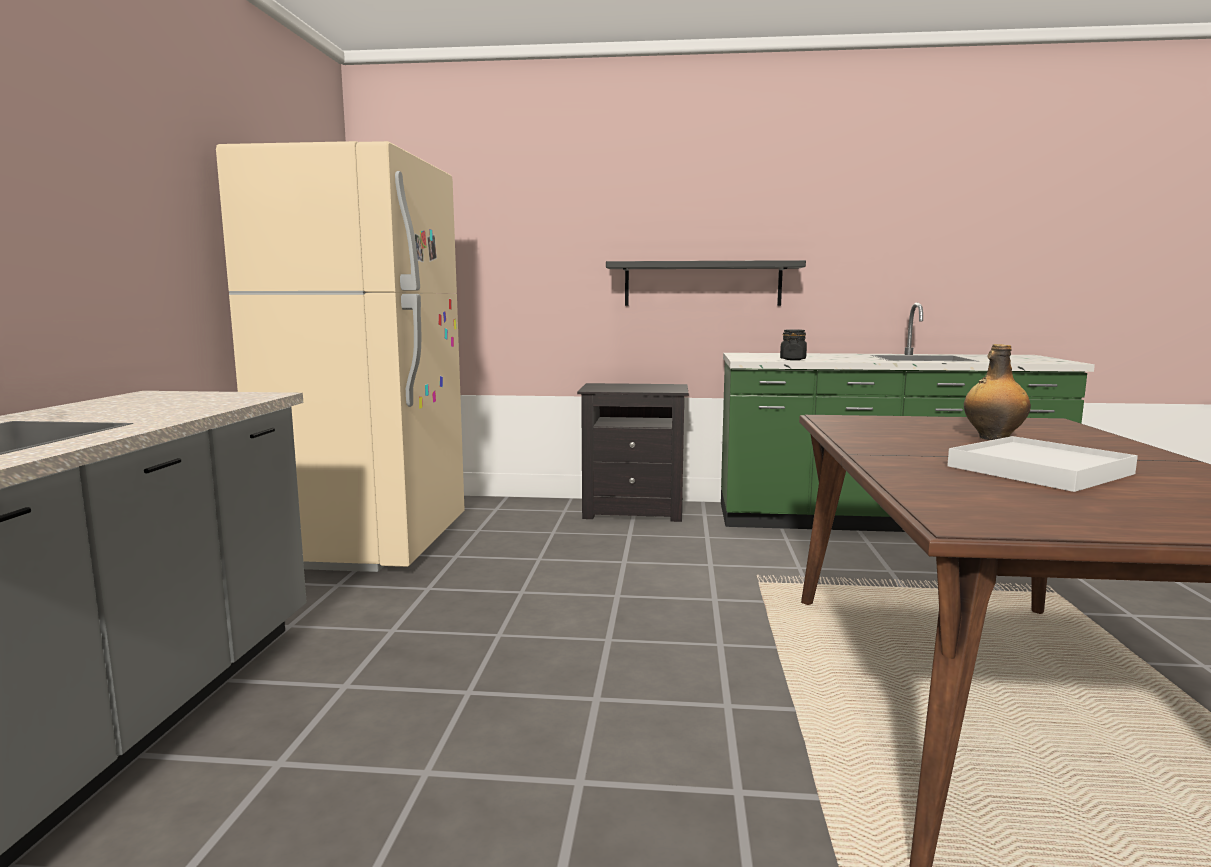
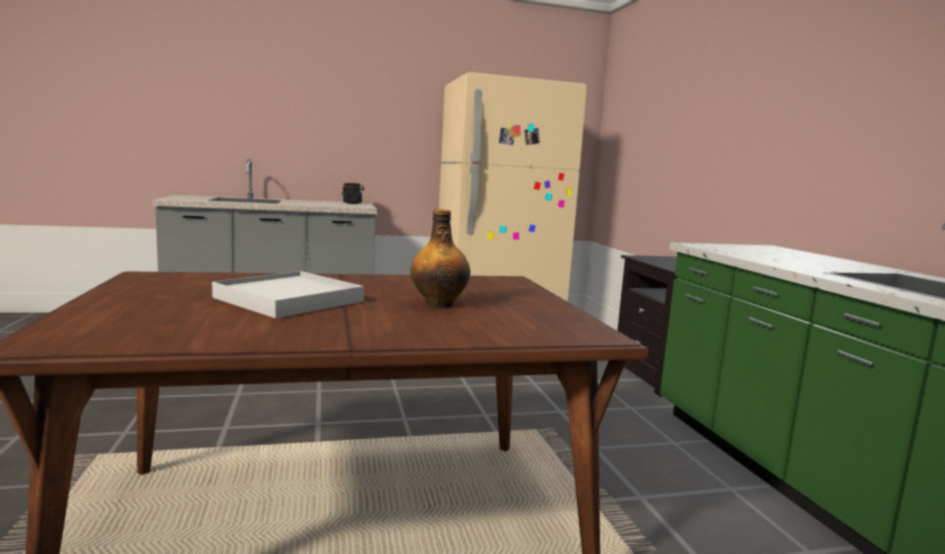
camera: 70 degrees right, 0 degrees up
black shelf [606,260,806,306] -> none
black jar [780,329,807,360] -> black jar moved to [341,183,365,204]

